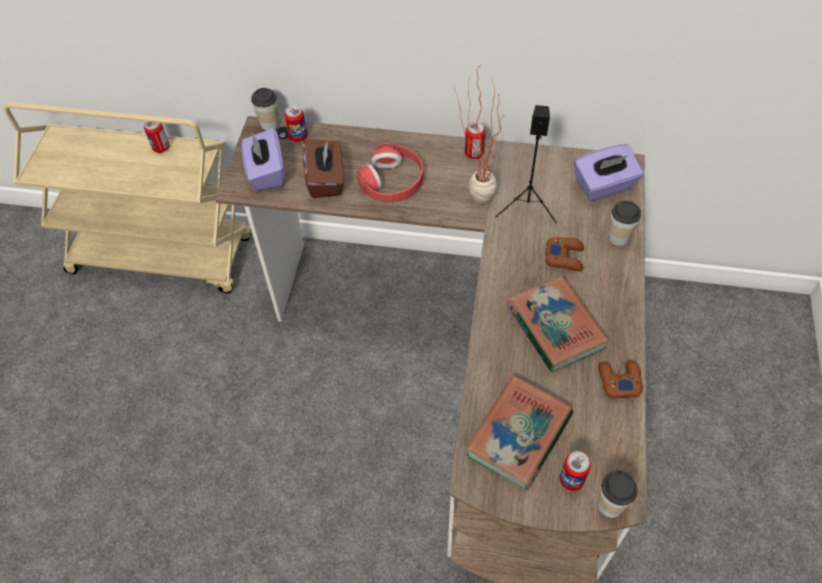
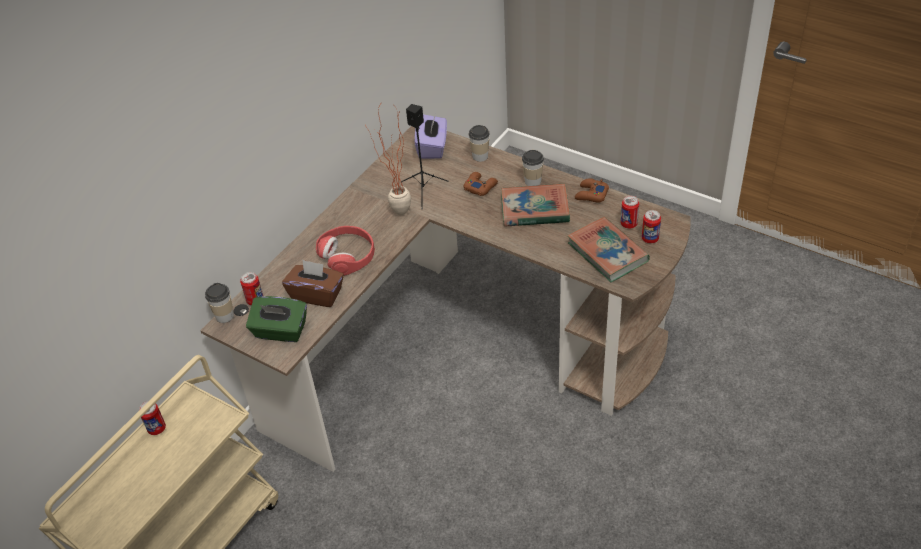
camera: 65 degrees left, 10 degrees down
purple tissue box [241,128,285,191] -> green tissue box [246,296,307,342]
can [465,122,485,159] -> can moved to [621,196,639,228]
cup [598,470,638,518] -> cup moved to [522,150,544,186]

